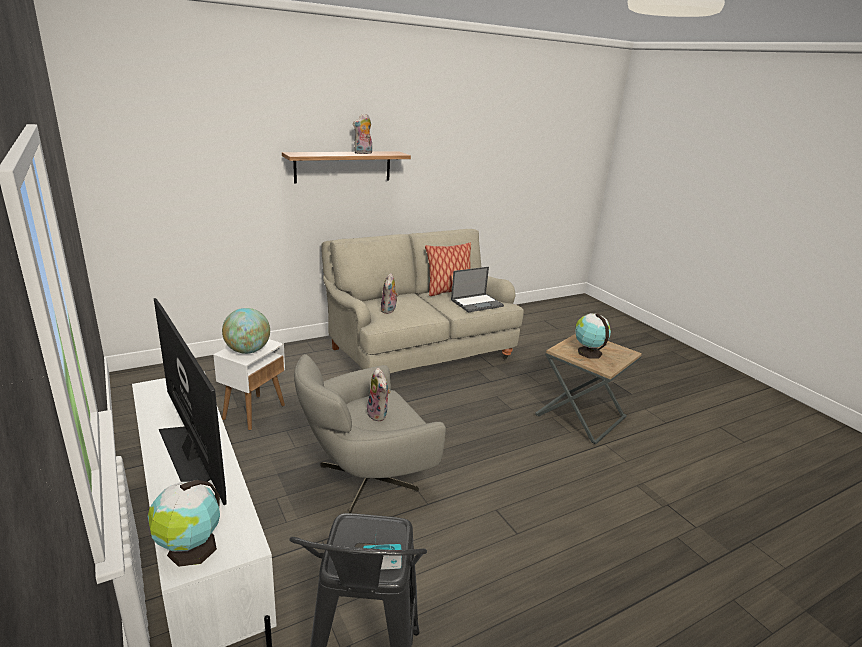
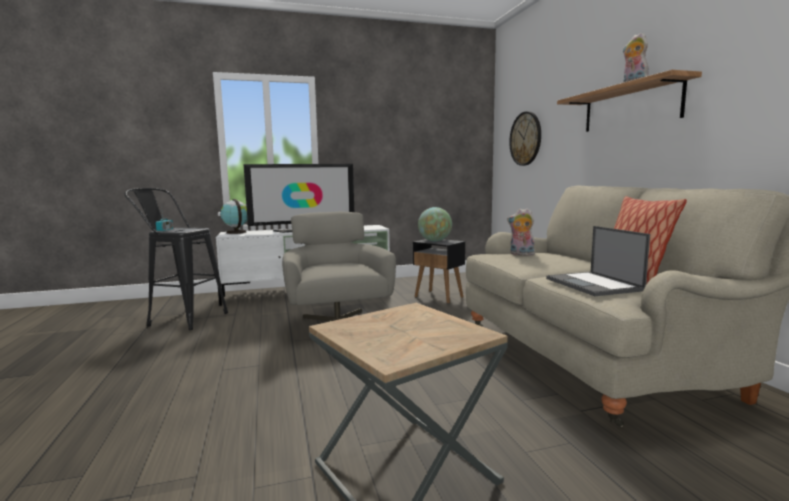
camera: 105 degrees right, 15 degrees down
white side table [213,339,285,430] -> black side table [413,239,465,304]
plush toy [367,368,391,421] -> none
globe [575,313,611,359] -> none
none -> wall clock [509,111,541,166]

